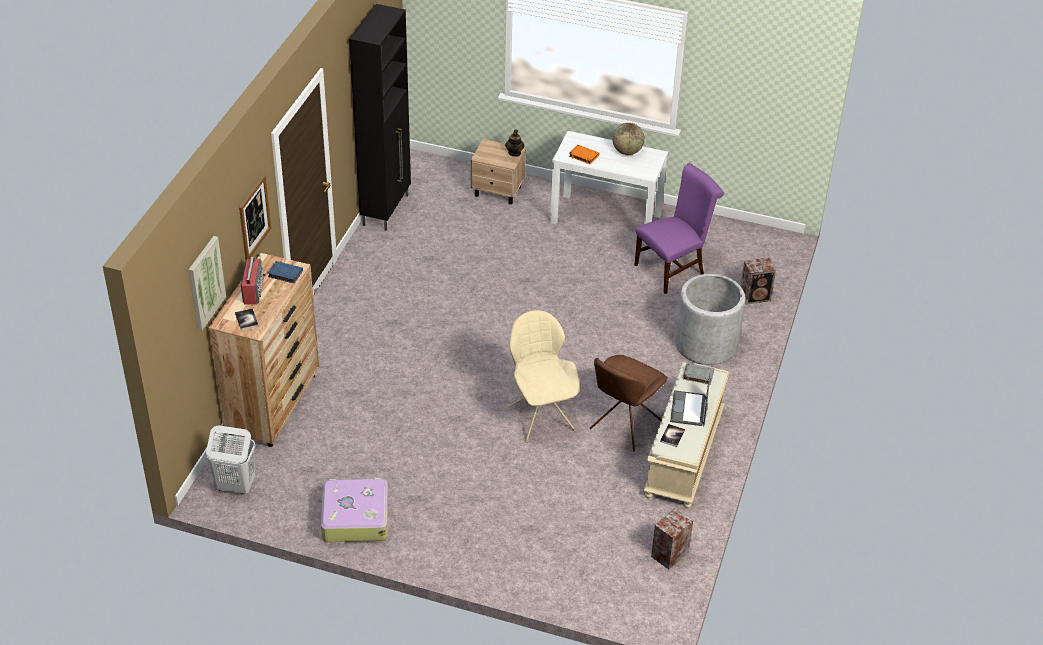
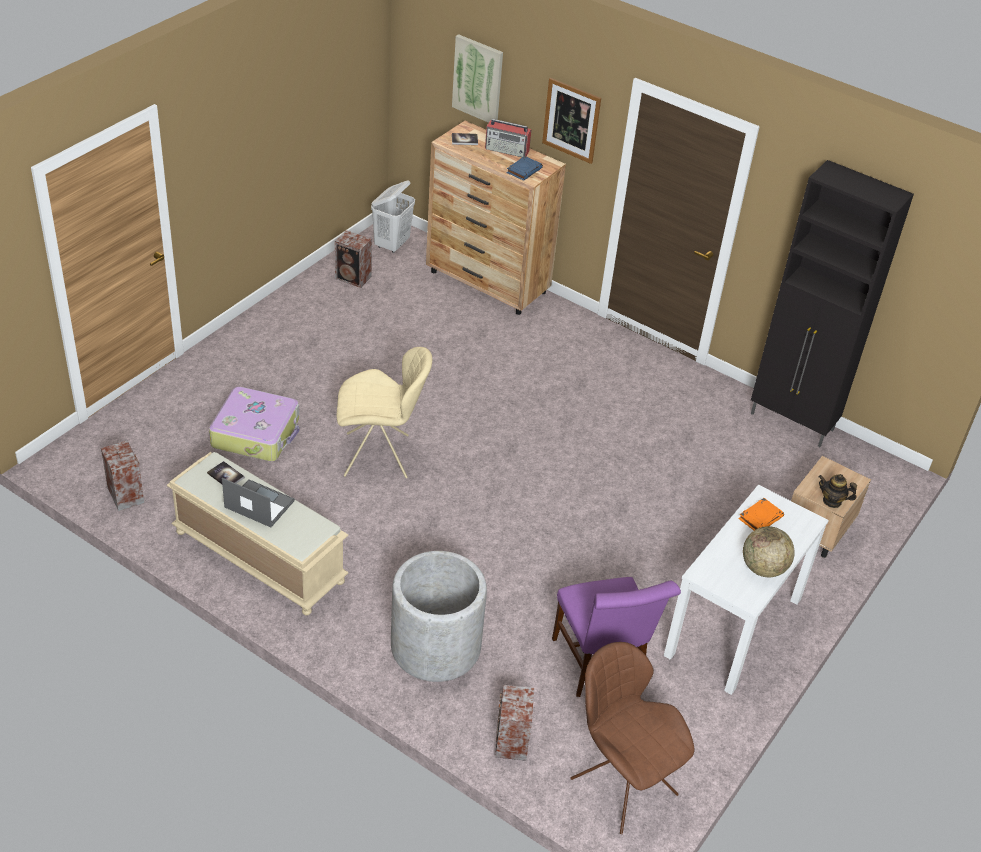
camera: 105 degrees right, 0 degrees up
suitcase [321,478,388,542] -> suitcase moved to [209,387,300,461]
brown chair [590,355,668,451] -> brown chair moved to [570,642,695,834]
grey book [683,363,715,385] -> none
none -> speaker [335,230,372,288]

